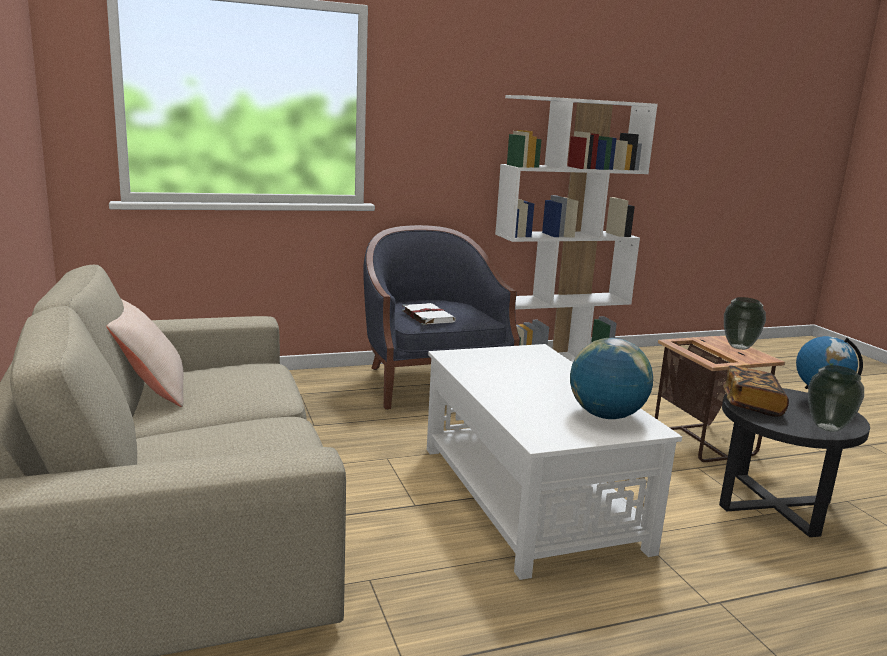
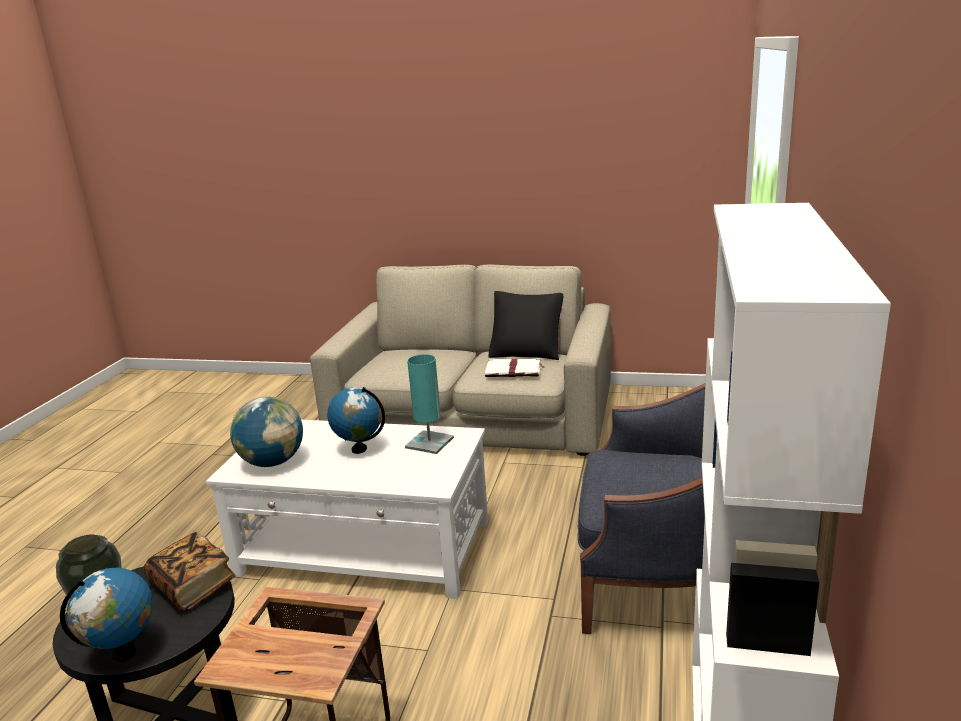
camera: 125 degrees right, 5 degrees up
beige pillow [106,299,183,407] -> black pillow [489,291,563,360]
white book [402,303,456,325] -> white book moved to [485,358,545,377]
vase [724,297,766,350] -> none
none -> globe [327,387,385,454]
none -> turquoise table lamp [405,354,454,454]

